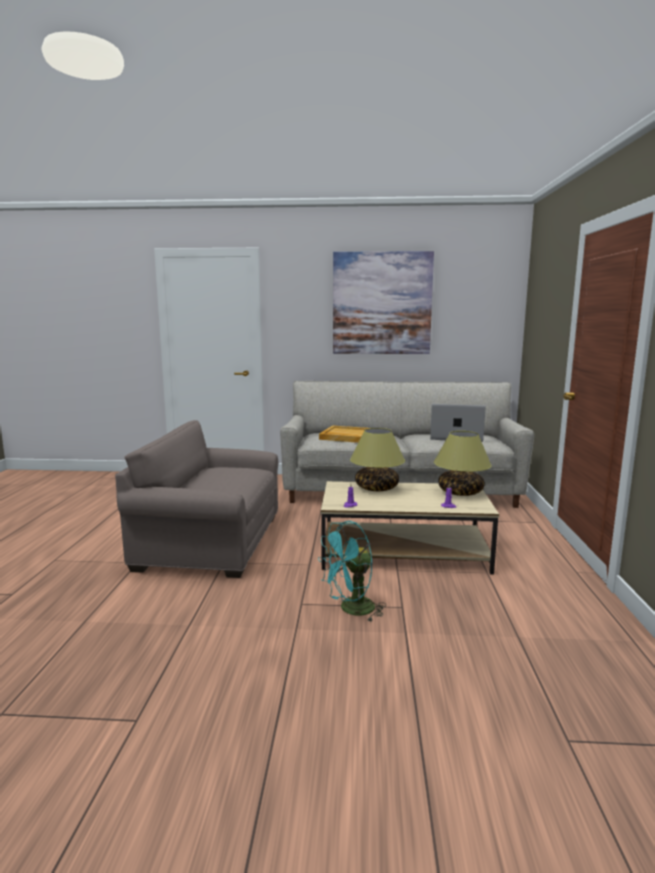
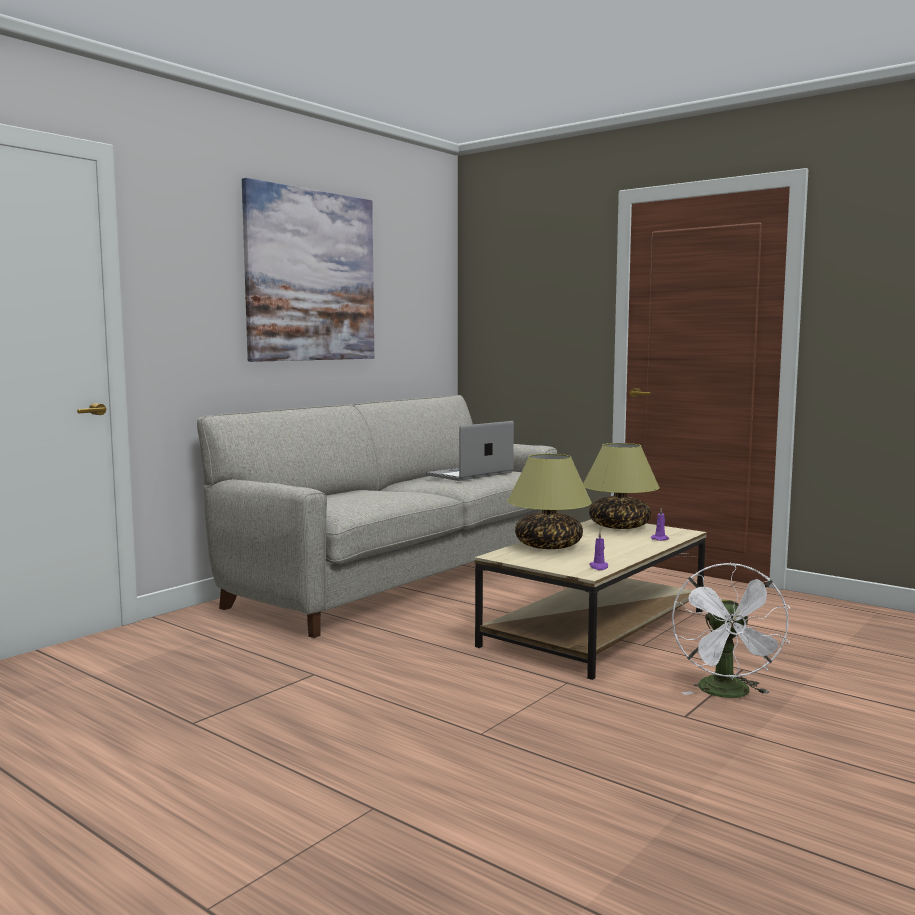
camera: 55 degrees left, 5 degrees down
grey armchair [115,420,278,578] -> none
turquoise fan [318,521,386,622] -> white fan [672,563,791,698]
beige tray [319,425,369,443] -> none

